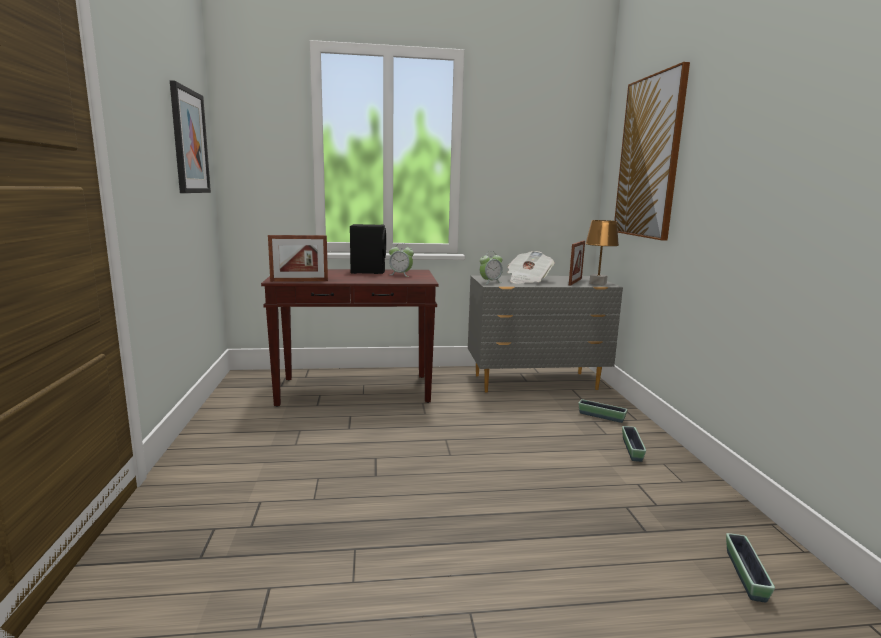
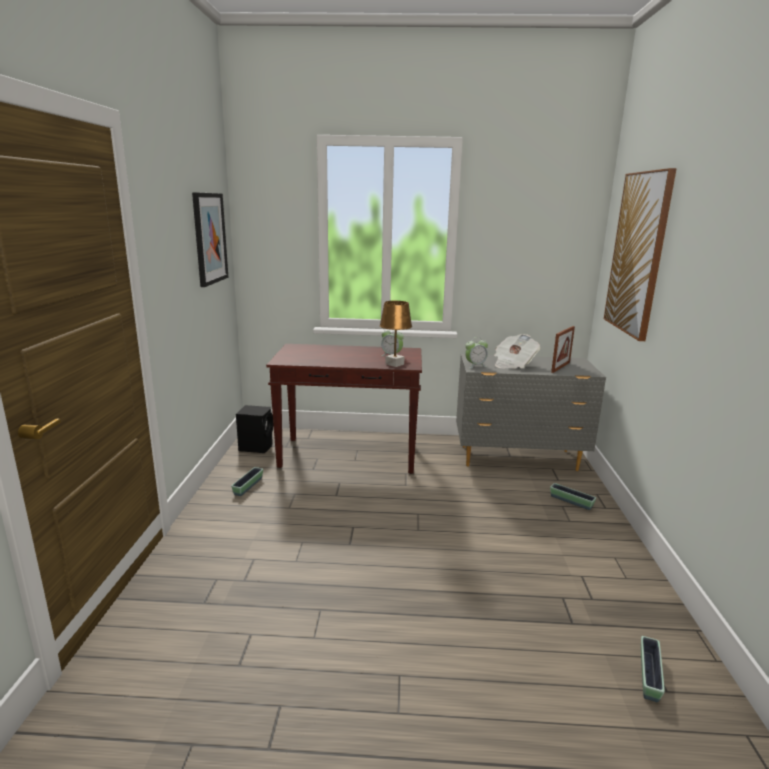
camera: 10 degrees right, 5 degrees up
picture frame [268,235,328,282] -> none
black speaker [350,224,386,274] -> black speaker moved to [236,405,274,453]
brown table lamp [585,220,619,285] -> brown table lamp moved to [380,301,412,367]
planter [622,426,646,462] -> planter moved to [231,467,263,496]

